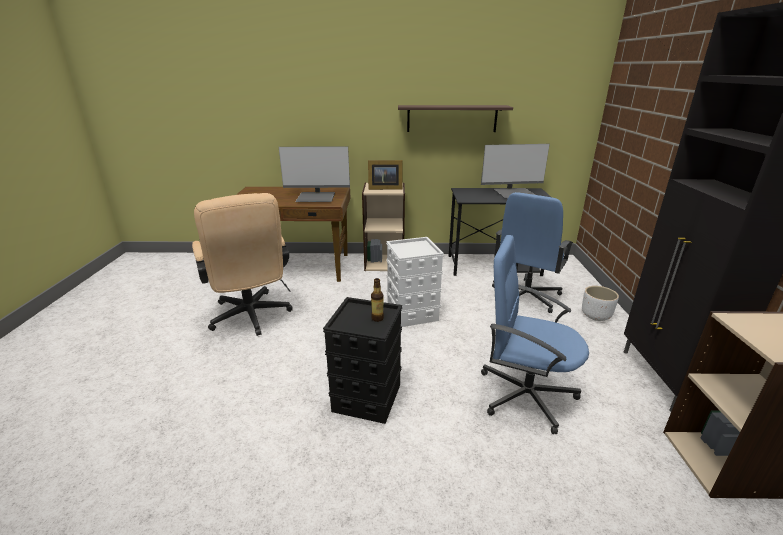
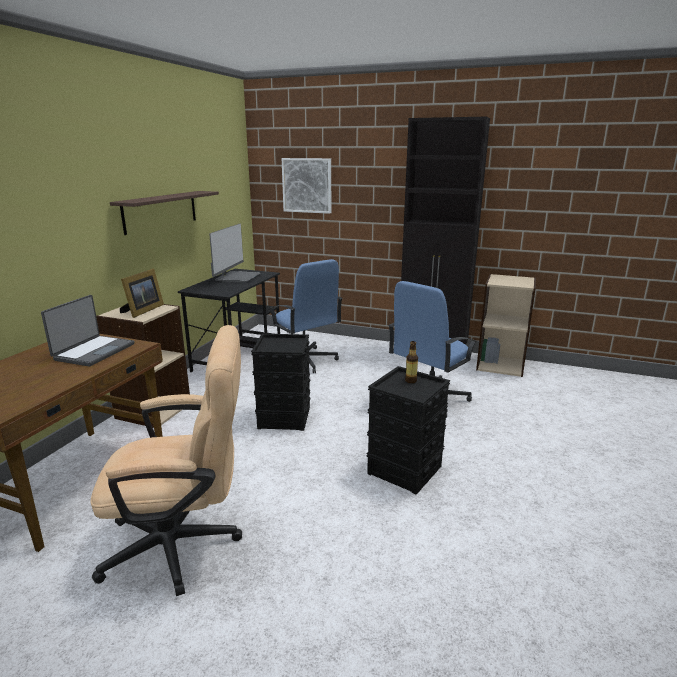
camera: 70 degrees left, 5 degrees down
monitor [279,146,350,202] -> laptop [41,295,134,366]
white storage box [386,237,444,327] -> black storage box [251,334,310,431]
white planter [582,286,619,321] -> none
none -> picture [282,158,331,214]

